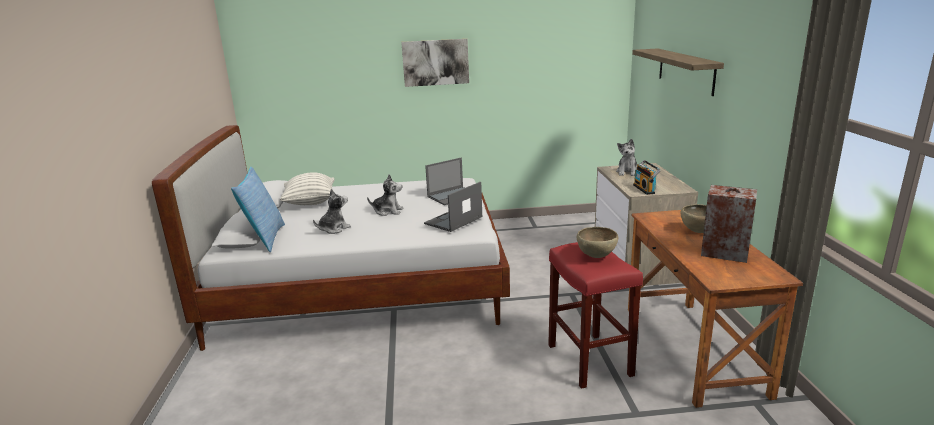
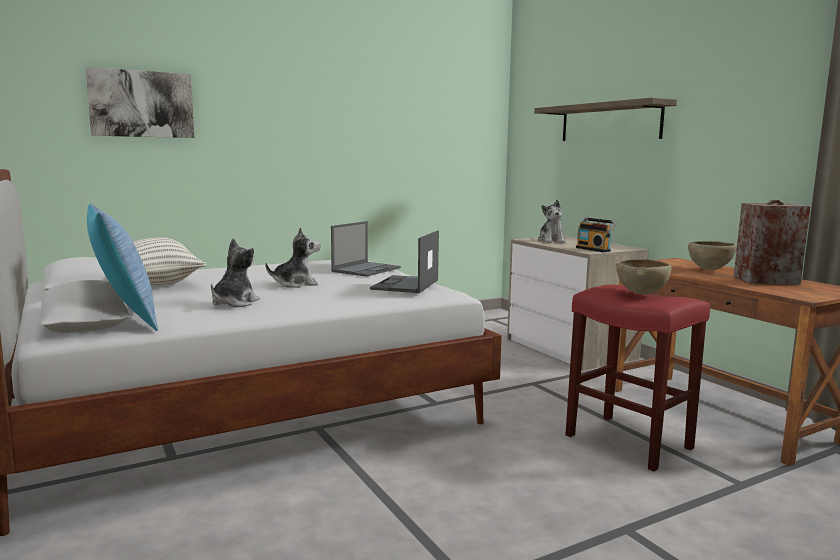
camera: 25 degrees left, 10 degrees down
picture [401,39,469,87] -> picture moved to [85,67,195,138]

